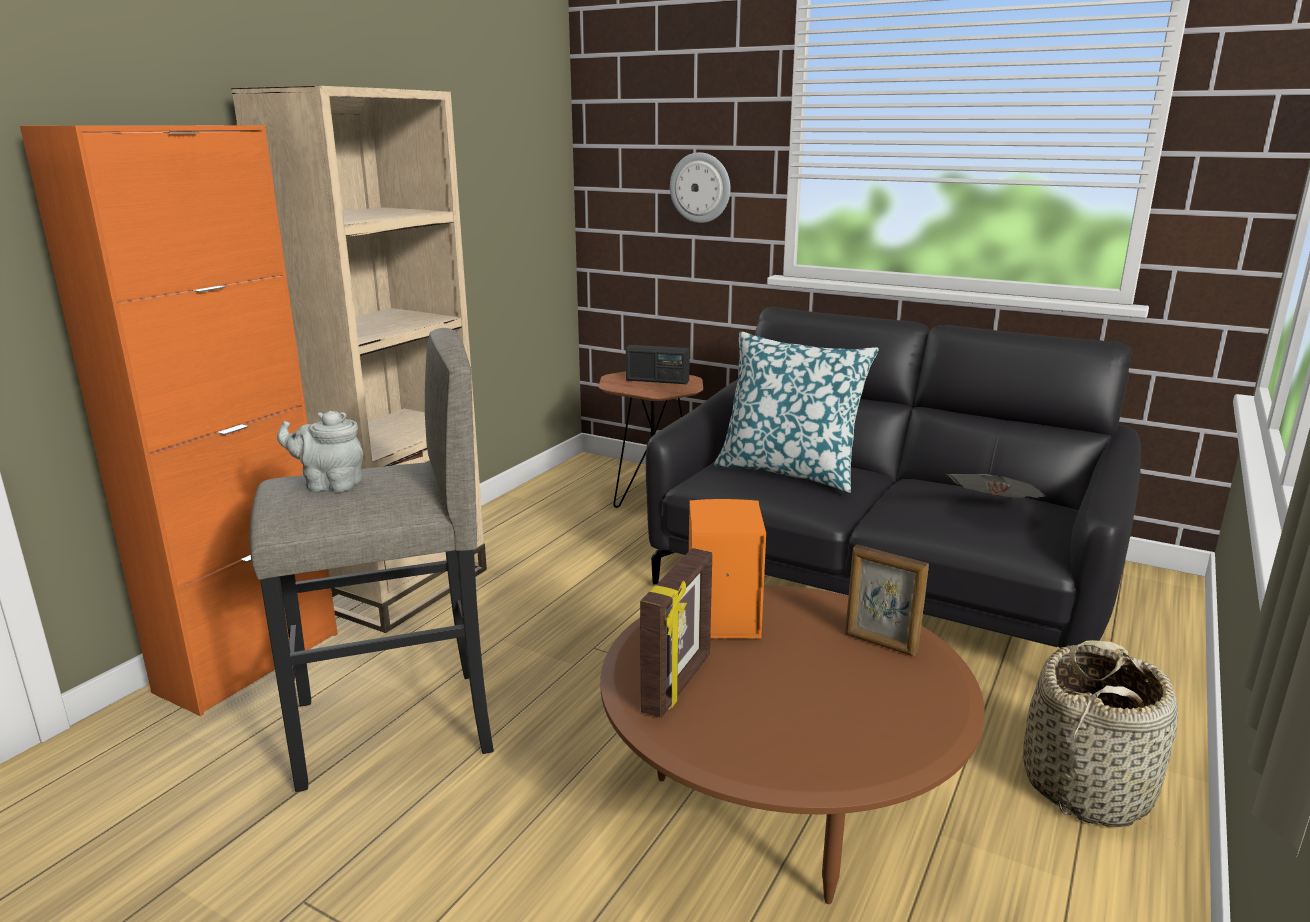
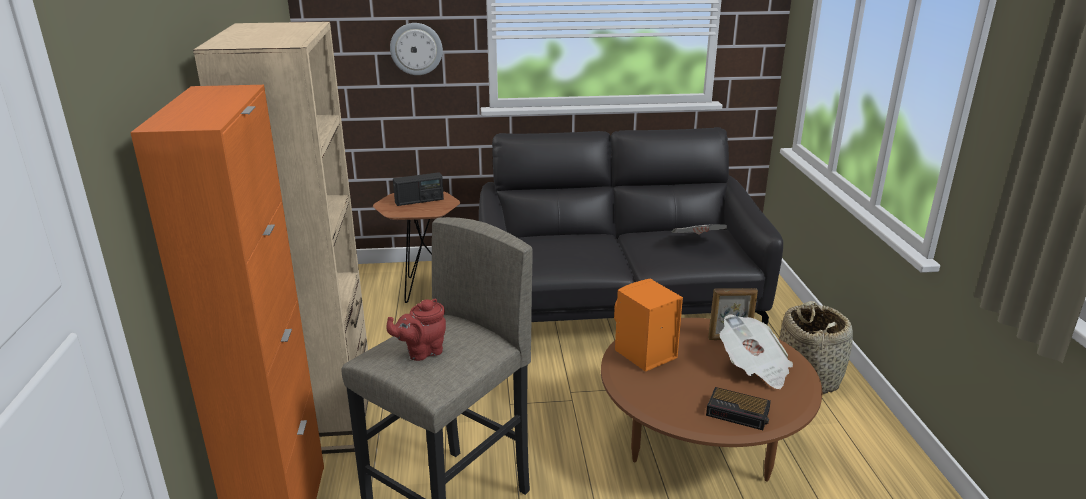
camera: 35 degrees left, 5 degrees up
grey teapot [277,411,363,492] -> red teapot [386,299,446,361]
picture frame [640,548,712,718] -> none
pillow [714,332,879,493] -> none
none -> alarm clock [706,387,771,430]
none -> newspaper [720,314,793,389]

